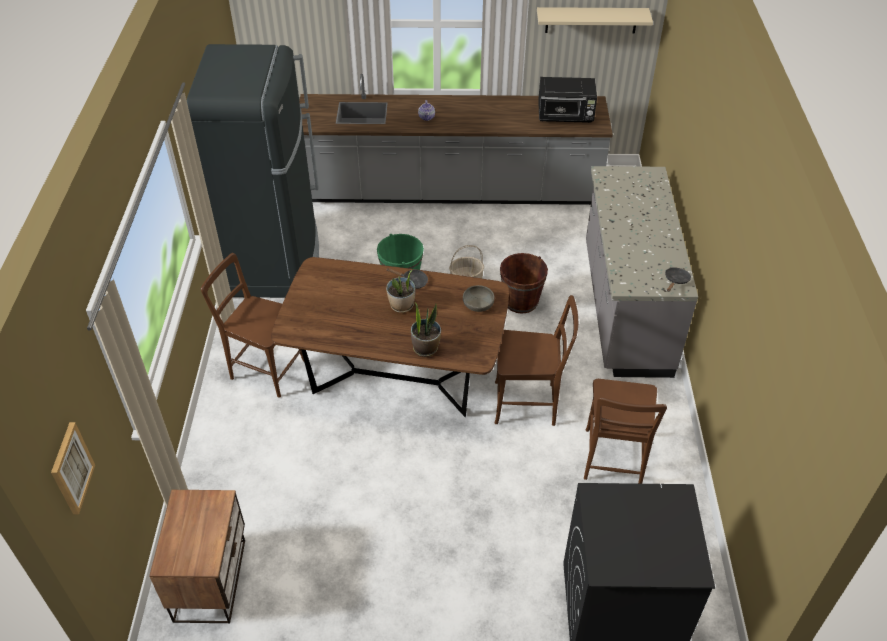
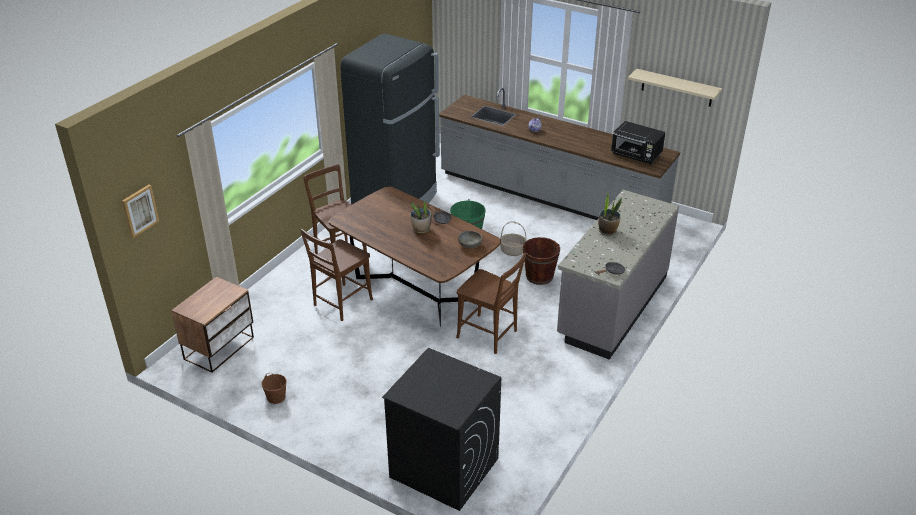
camera: 30 degrees right, 10 degrees down
potted plant [411,302,441,357] -> potted plant moved to [598,192,622,236]
brown chair [584,379,667,484] -> brown chair moved to [300,229,373,321]
none -> brown bucket [261,373,287,404]

